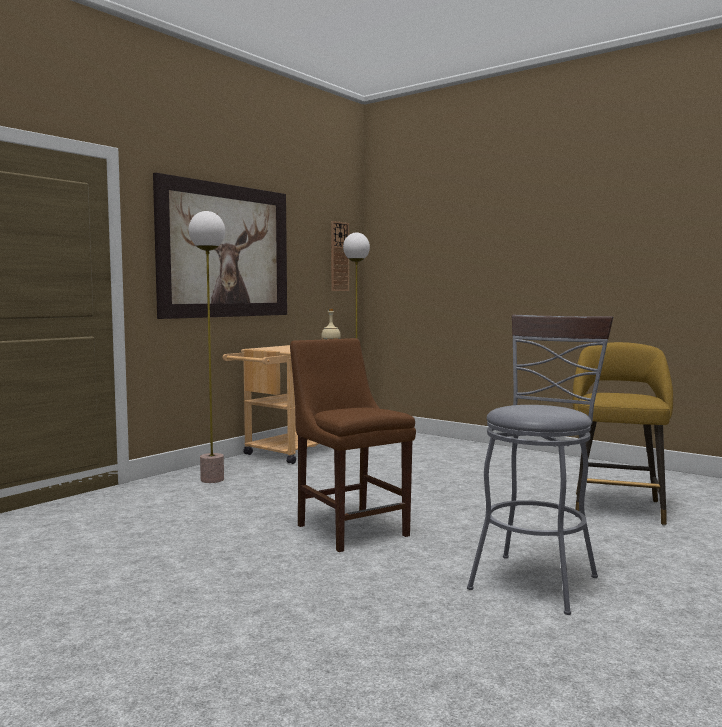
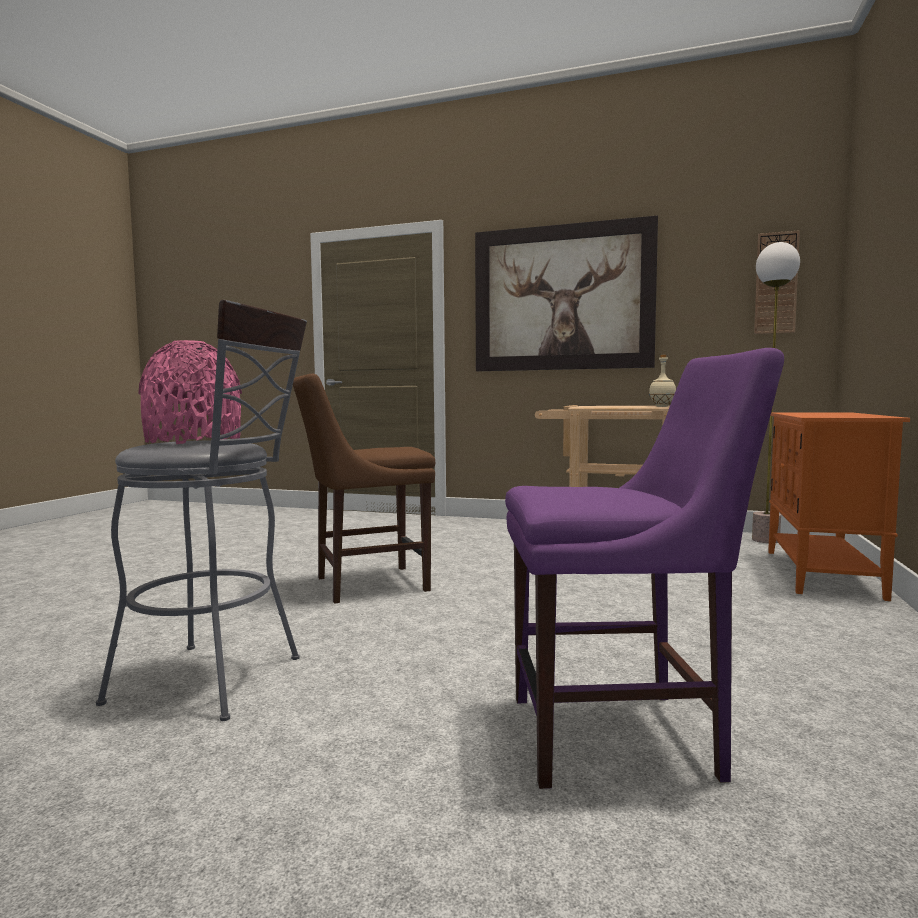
camera: 70 degrees right, 0 degrees up
floor lamp [189,211,225,483] -> none
brown chair [290,338,416,552] -> brown chair turned 150 degrees counterclockwise [293,374,435,604]
yellow stool [573,342,673,525] -> purple chair [505,348,784,789]
none -> pink vase [138,340,242,444]
none -> orange cabinet [768,412,910,601]

